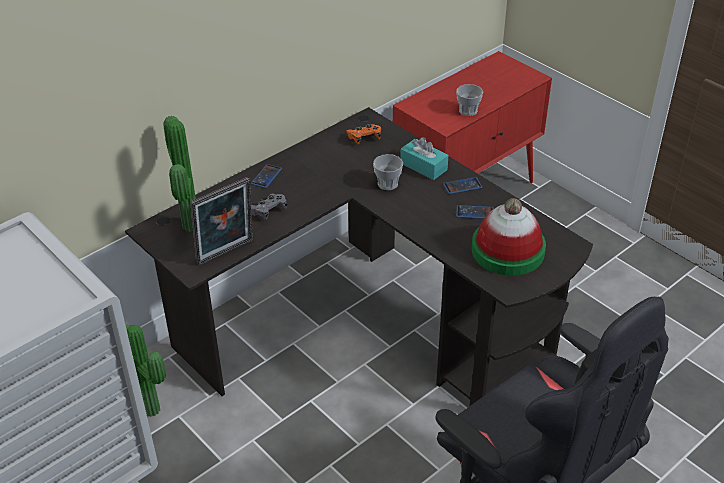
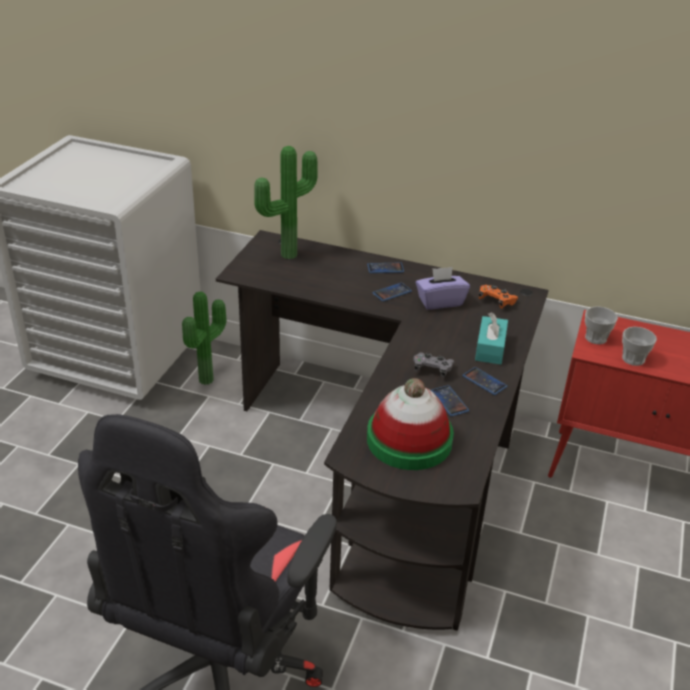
camera: 60 degrees right, 5 degrees down
picture frame [190,177,253,265] -> none
grey game controller [251,194,287,220] -> grey game controller moved to [413,353,455,378]
cup [373,154,403,190] -> cup moved to [585,306,618,344]
none -> phone [372,283,412,301]
none -> purple tissue box [416,267,470,310]

